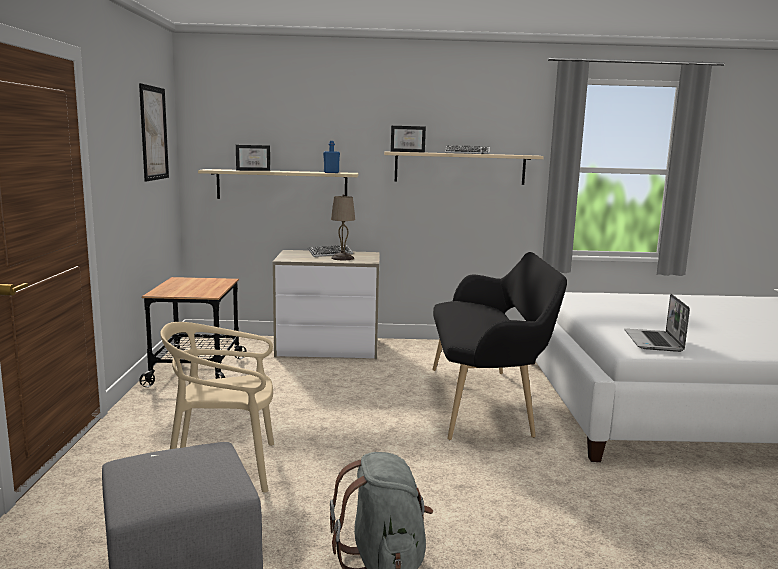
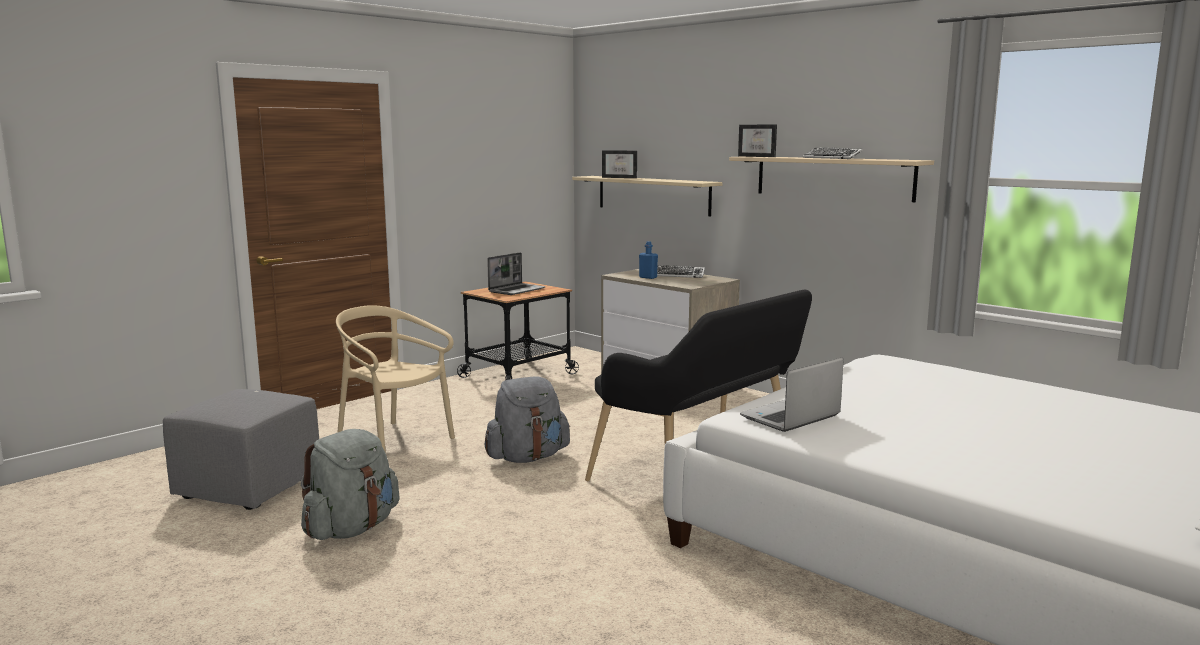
camera: 45 degrees right, 0 degrees up
picture [139,83,169,181] -> none
blue bottle [323,141,340,173] -> blue bottle moved to [639,241,658,279]
beige table lamp [331,194,355,260] -> none
none -> grey backpack [484,377,570,463]
none -> laptop [487,252,546,295]

